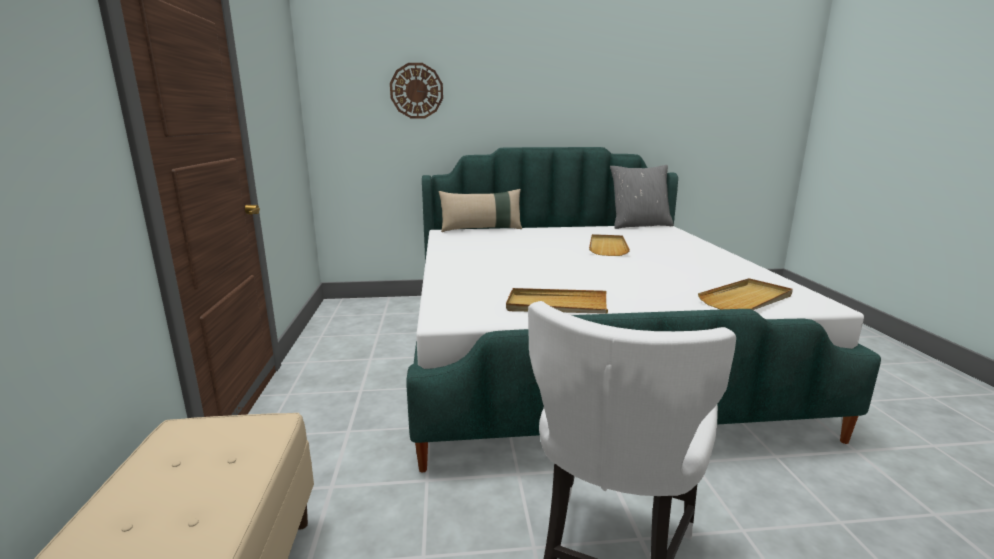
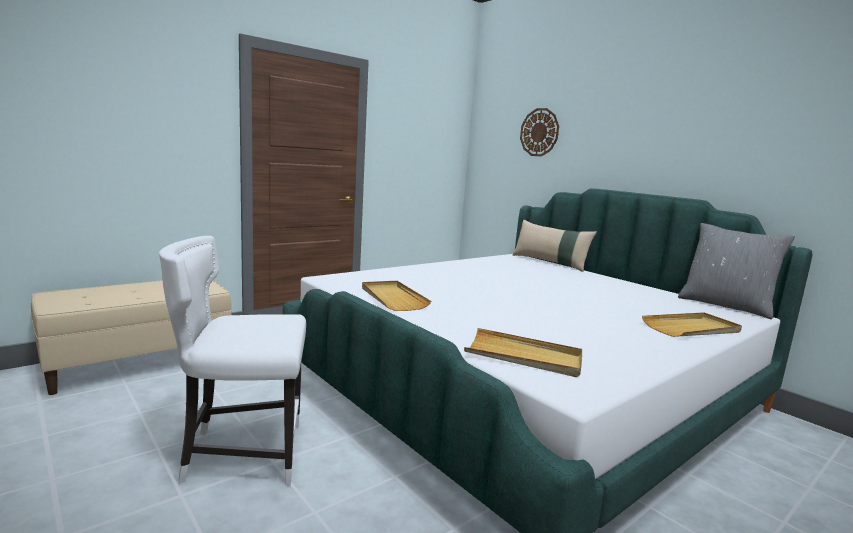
camera: 55 degrees right, 5 degrees down
beige tray [589,234,630,256] -> beige tray moved to [642,312,742,337]

